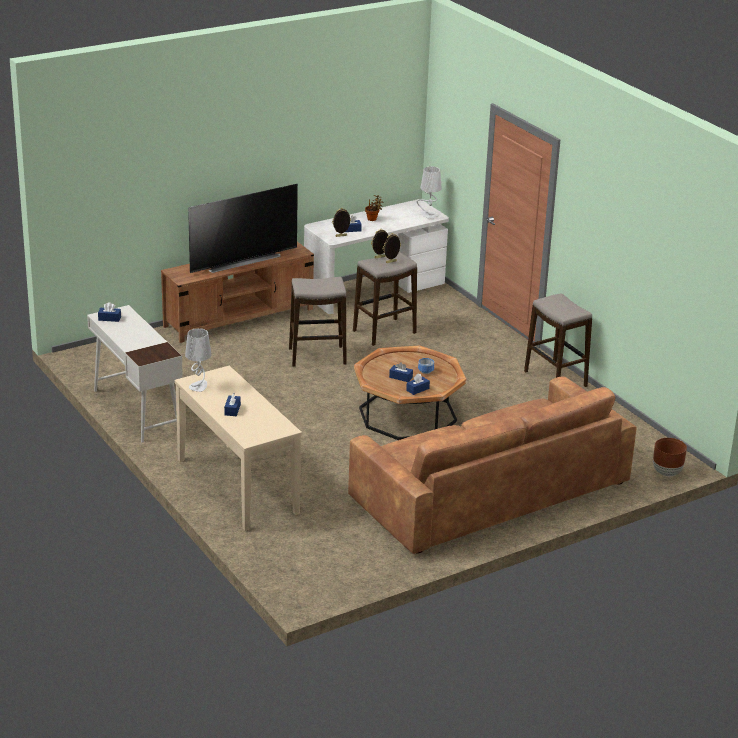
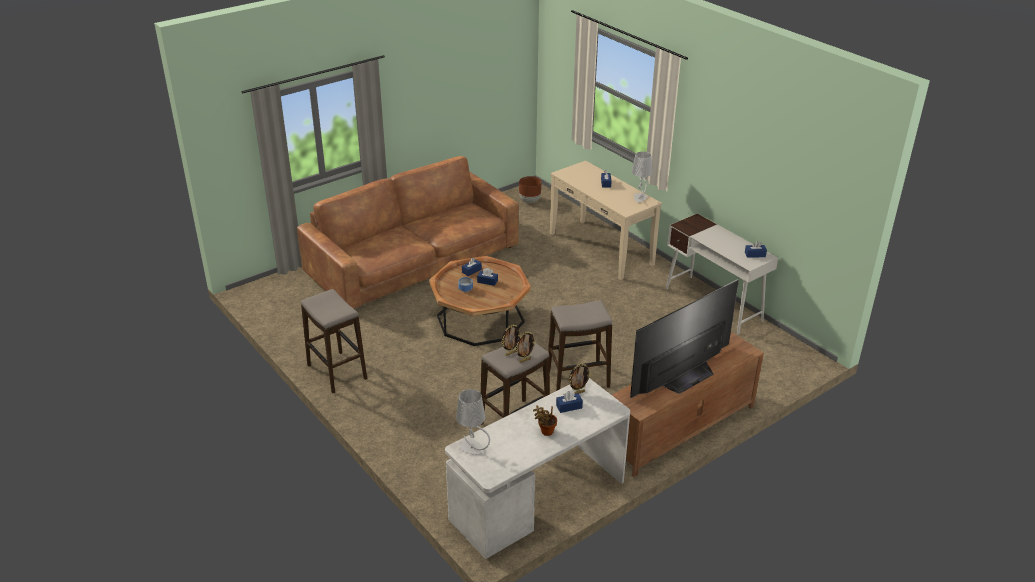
camera: 175 degrees right, 5 degrees up
brown planter [653,438,687,476] -> brown planter moved to [519,176,541,203]

